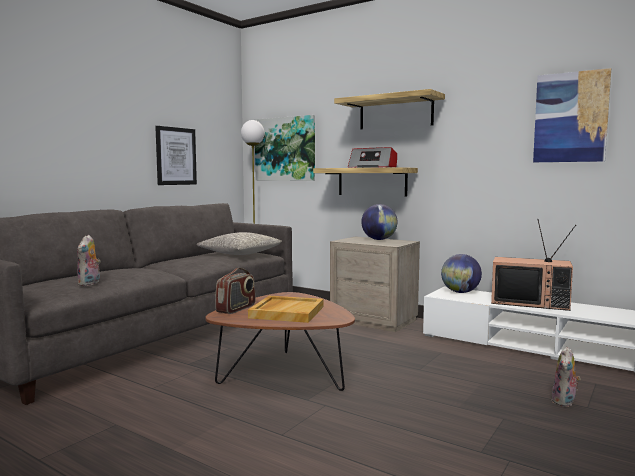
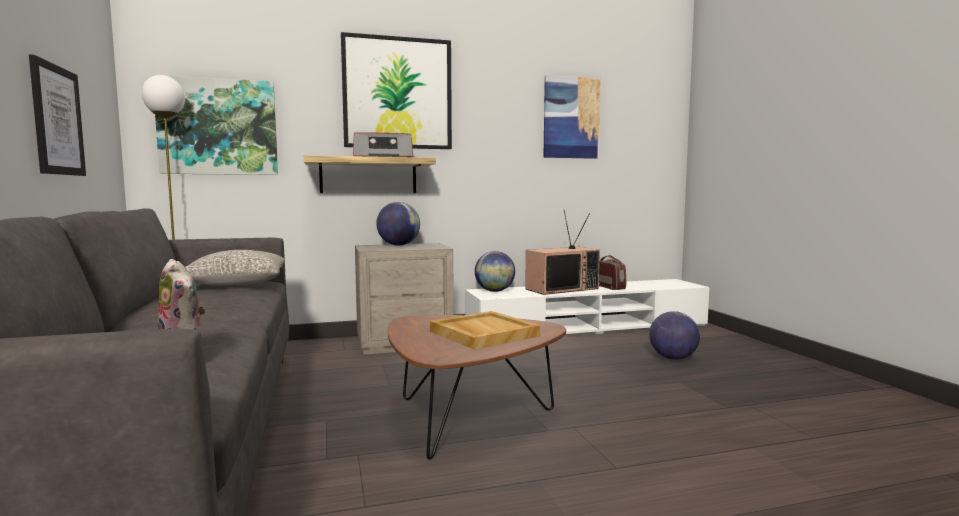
camera: 50 degrees left, 0 degrees up
radio [215,268,256,314] -> radio moved to [599,255,626,290]
shelf [334,89,445,129] -> picture [341,32,452,149]
plush toy [551,347,581,407] -> globe [649,311,700,360]

